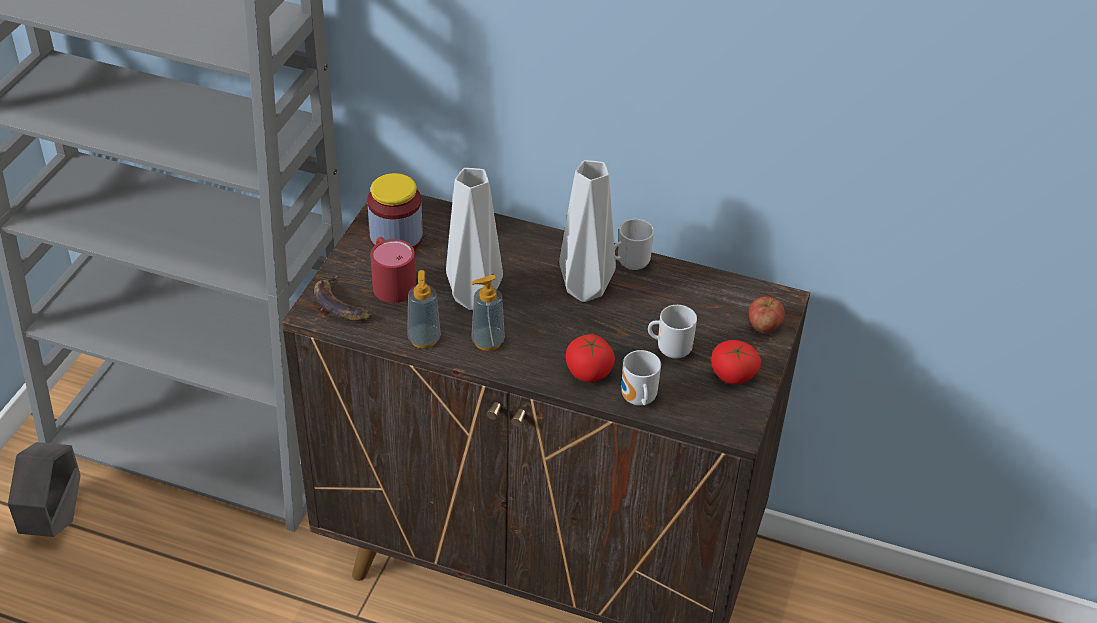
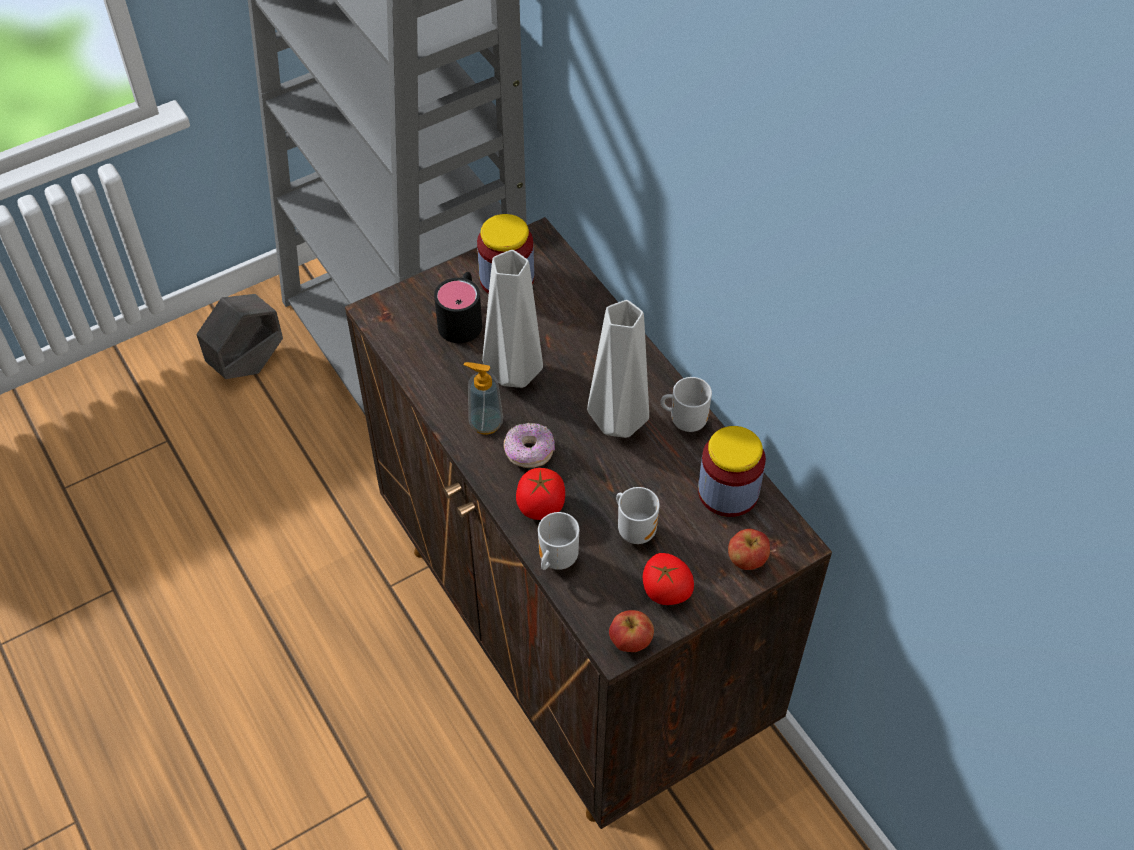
camera: 40 degrees right, 10 degrees up
banana [314,275,372,321] -> none
red mug [370,237,416,303] -> black mug [434,272,482,343]
soap dispenser [407,270,441,349] -> none
none -> donut [503,423,555,468]
none -> apple [609,610,654,652]
none -> jar [698,426,766,517]

